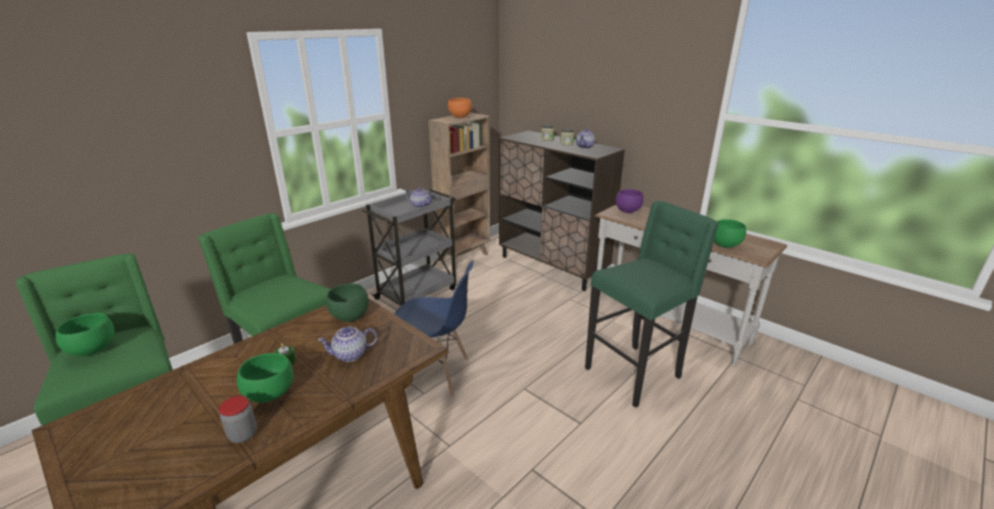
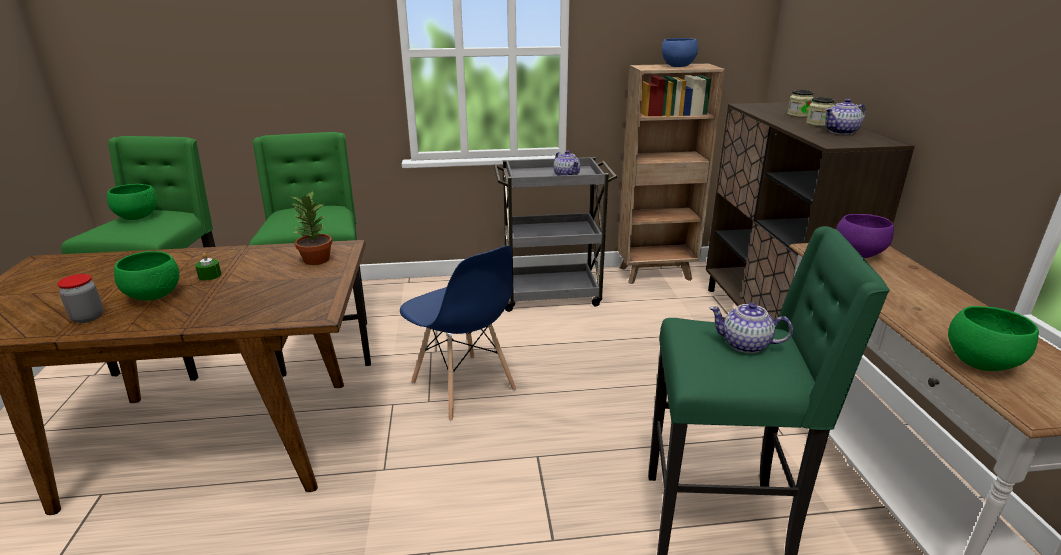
camera: 40 degrees right, 0 degrees up
teapot [317,326,377,362] -> teapot moved to [709,302,793,354]
green bowl [326,283,369,322] -> potted plant [291,191,332,265]
orange bowl [448,98,472,118] -> blue bowl [662,38,698,67]

